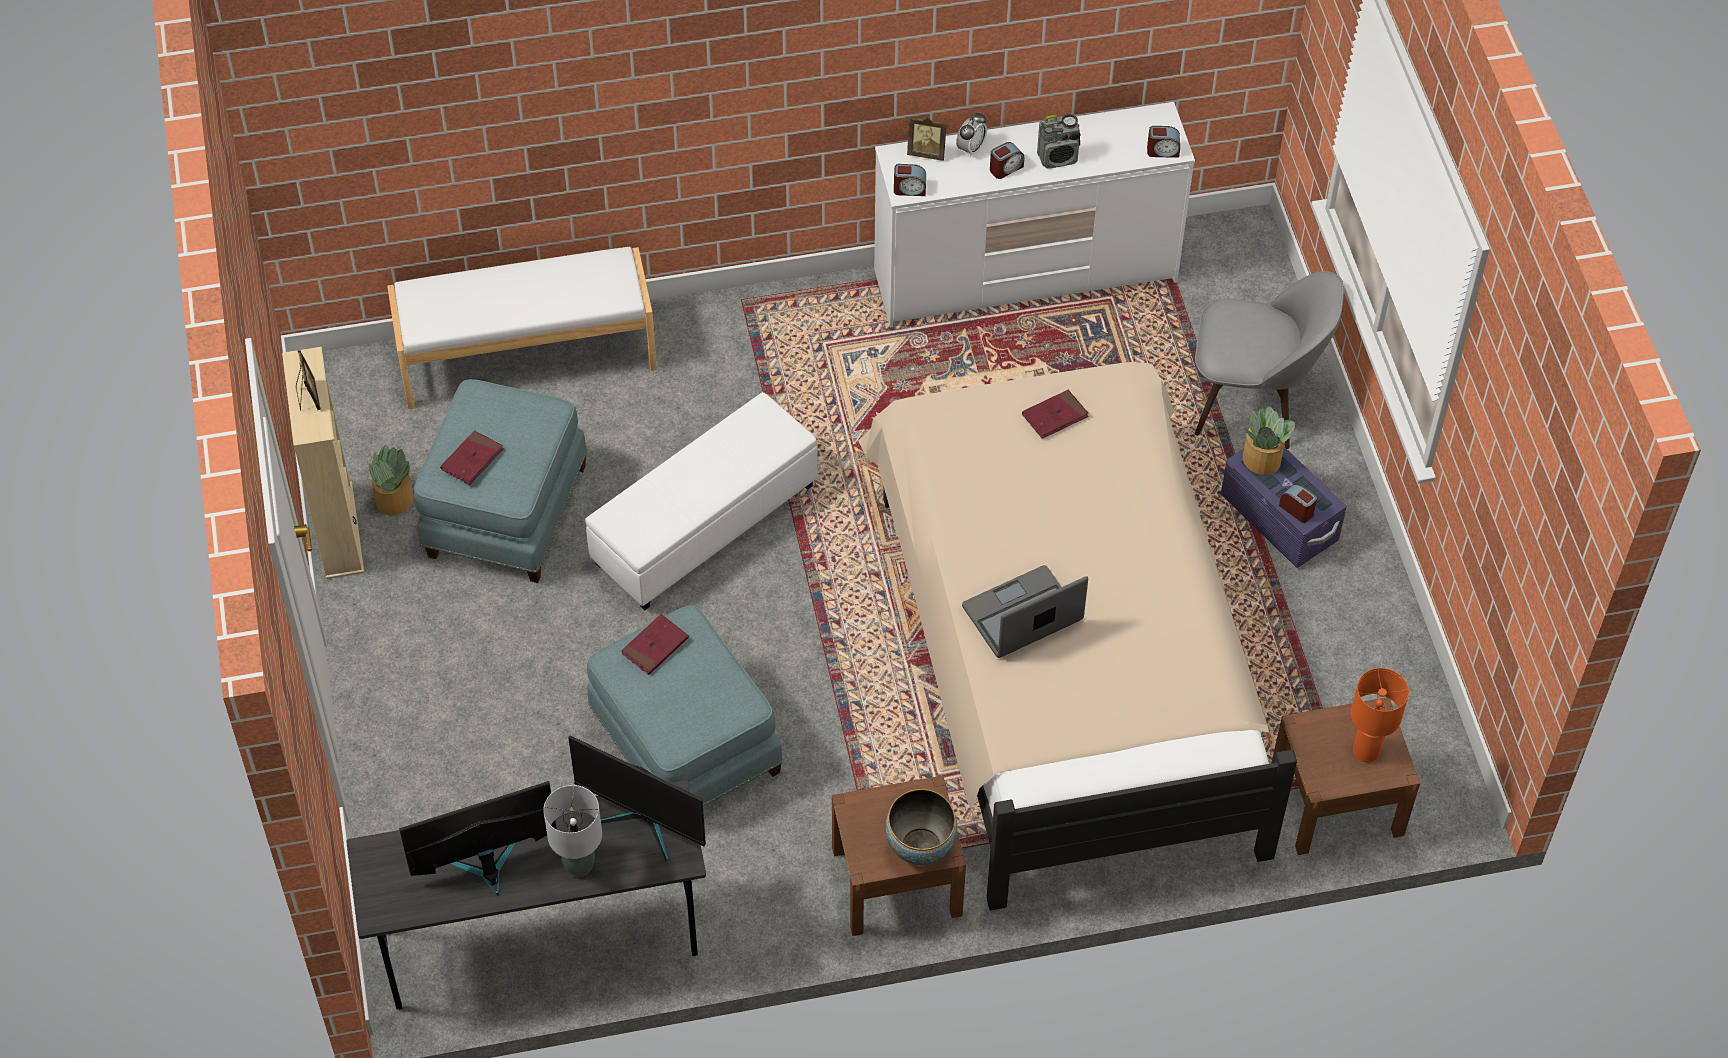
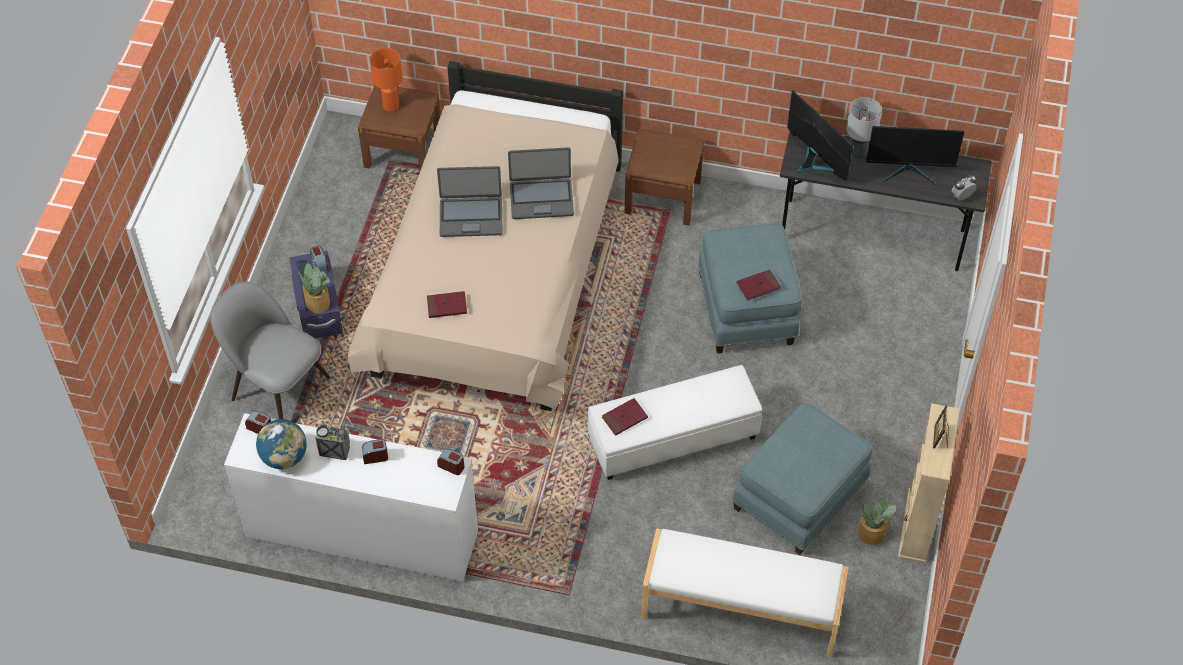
camera: 155 degrees left, 0 degrees up
red book [440,430,504,485] -> red book moved to [602,398,648,436]
bowl [885,789,958,865] -> none
picture frame [907,117,947,161] -> none
alarm clock [956,112,987,157] -> alarm clock moved to [952,174,977,201]
none -> globe [256,419,307,469]
none -> laptop [437,166,502,237]

